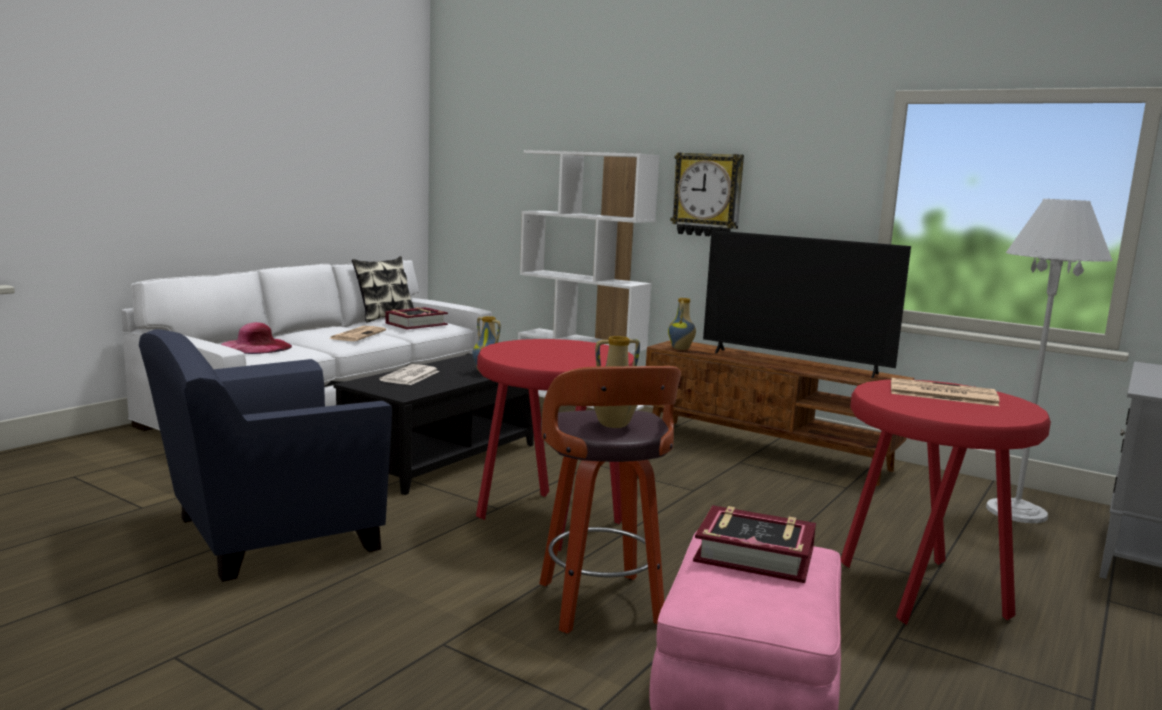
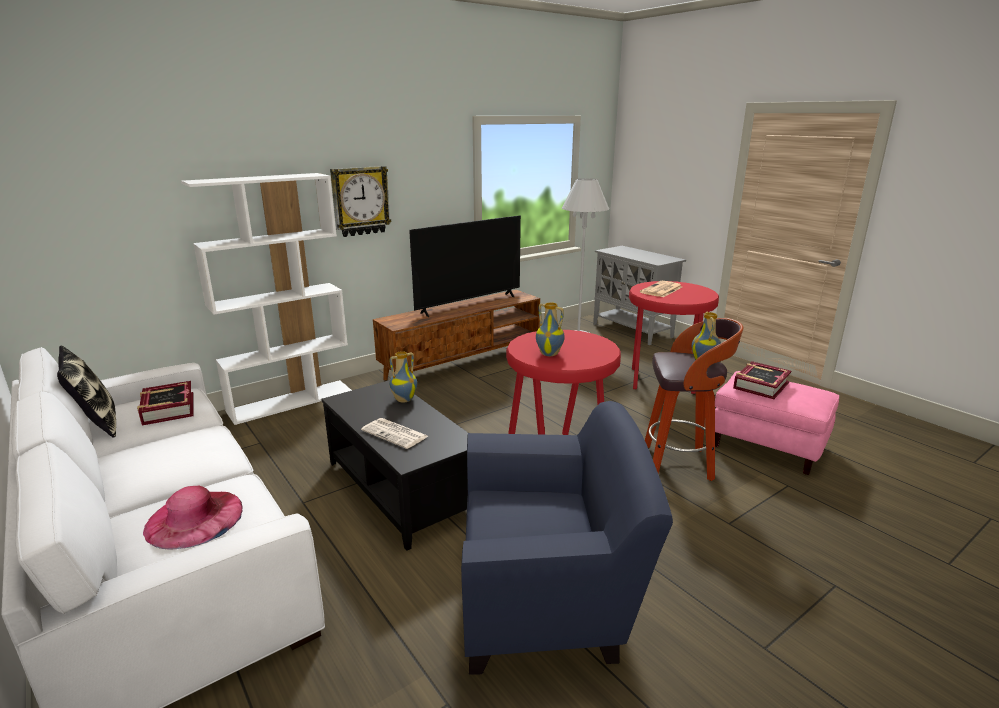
camera: 70 degrees left, 10 degrees up
blue armchair [139,329,392,582] -> blue armchair turned 75 degrees counterclockwise [461,401,673,675]
newspaper [329,326,386,341] -> none
vase [668,298,696,350] -> vase moved to [536,302,565,356]

